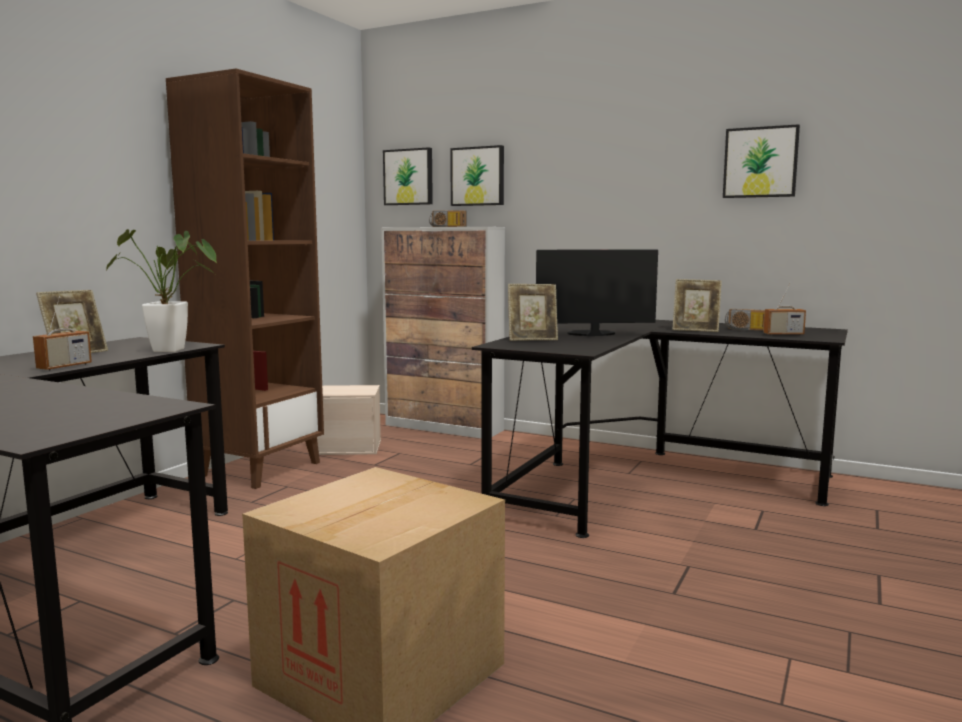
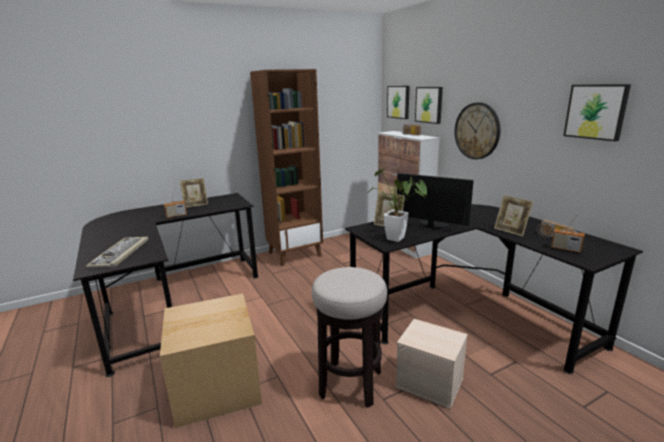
camera: 35 degrees right, 10 degrees up
potted plant [106,229,217,352] -> potted plant moved to [367,169,427,242]
beige storage box [317,385,381,455] -> beige storage box moved to [395,319,468,409]
none -> keyboard [86,236,149,268]
none -> stool [312,267,387,408]
none -> wall clock [454,102,500,159]

